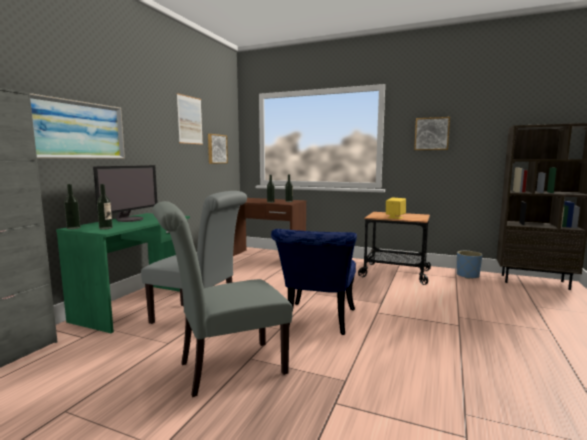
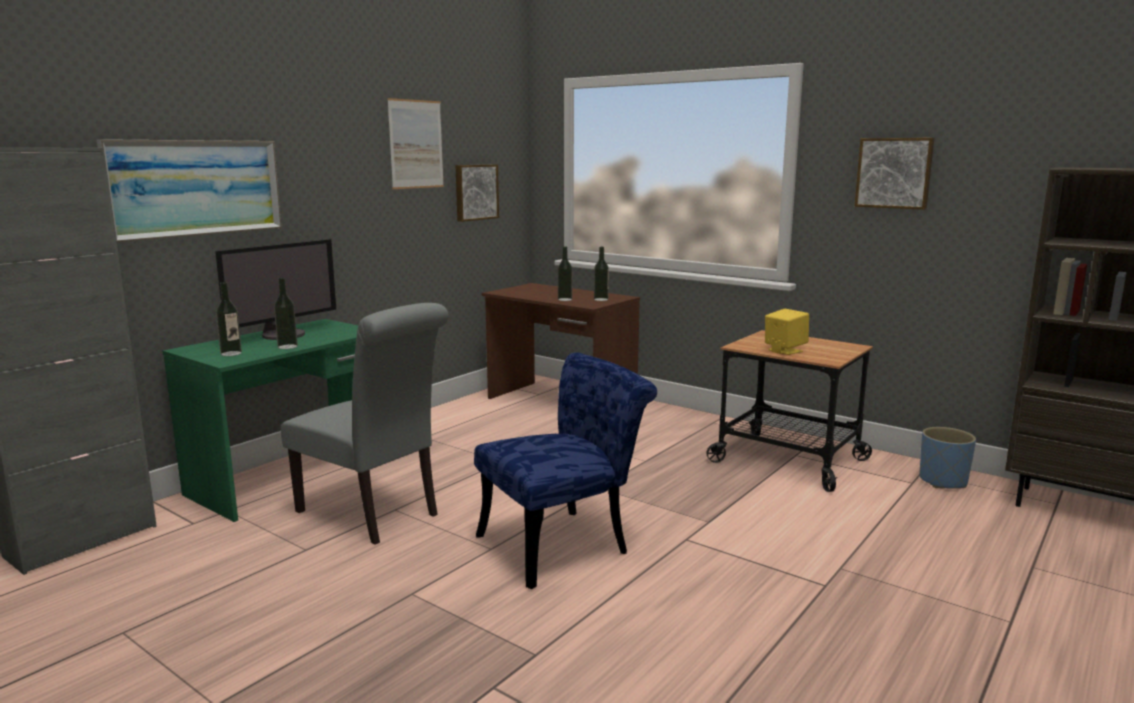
camera: 15 degrees right, 5 degrees up
bottle [64,184,81,229] -> bottle moved to [274,278,298,349]
grey chair [152,201,293,397] -> none
blue chair [271,229,357,335] -> blue chair turned 150 degrees counterclockwise [474,352,657,589]

